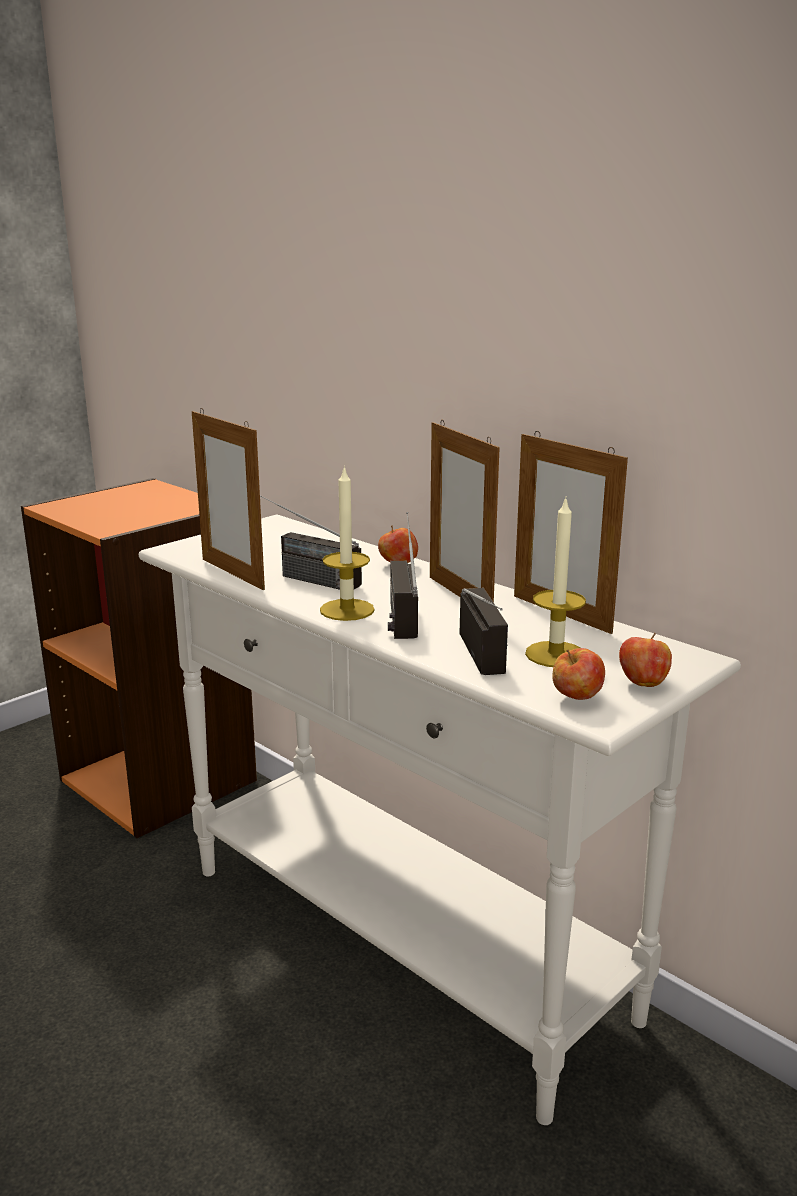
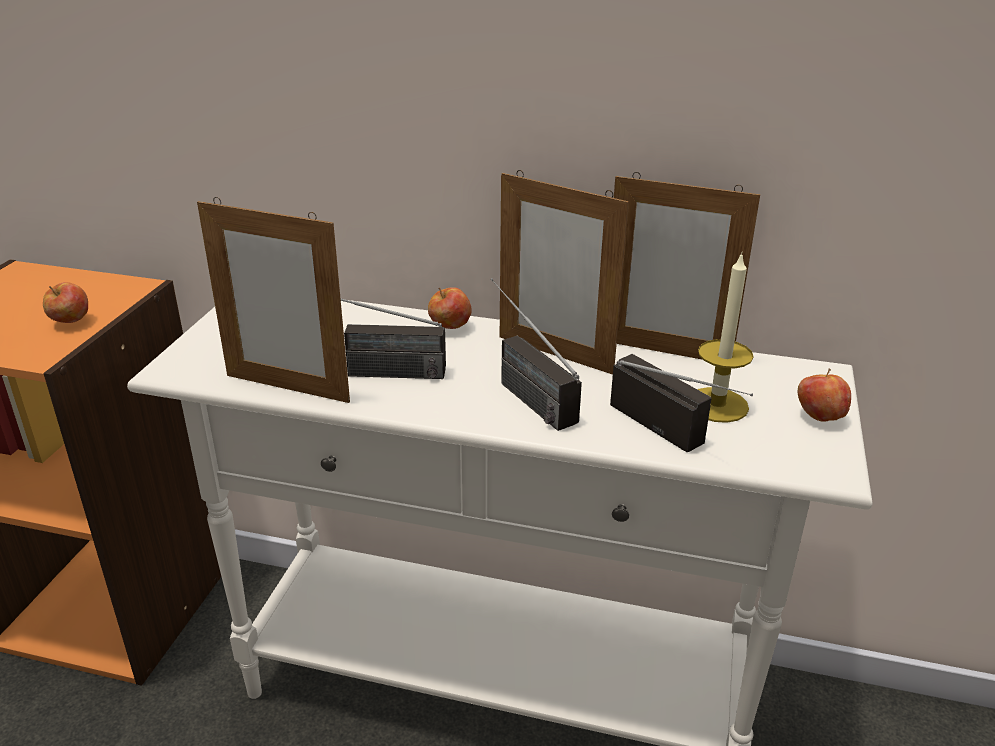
camera: 30 degrees left, 10 degrees up
candle [320,465,375,621] -> none
apple [552,648,605,700] -> apple moved to [43,282,88,323]

